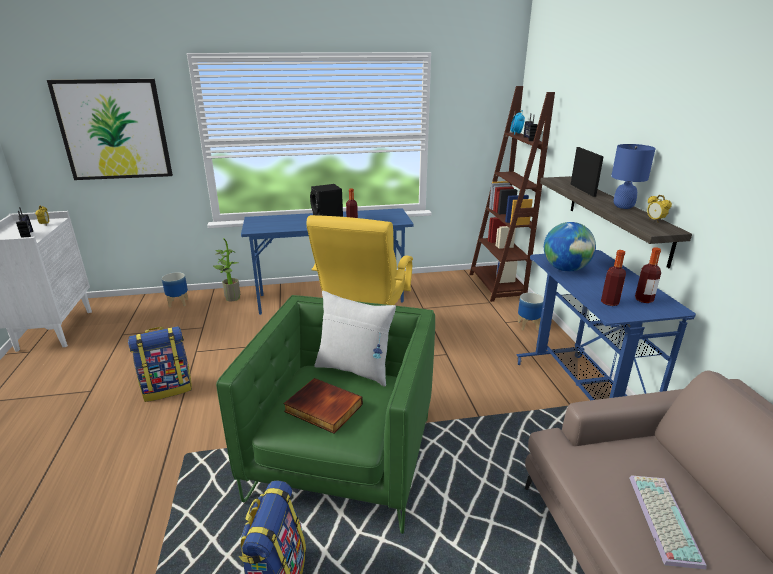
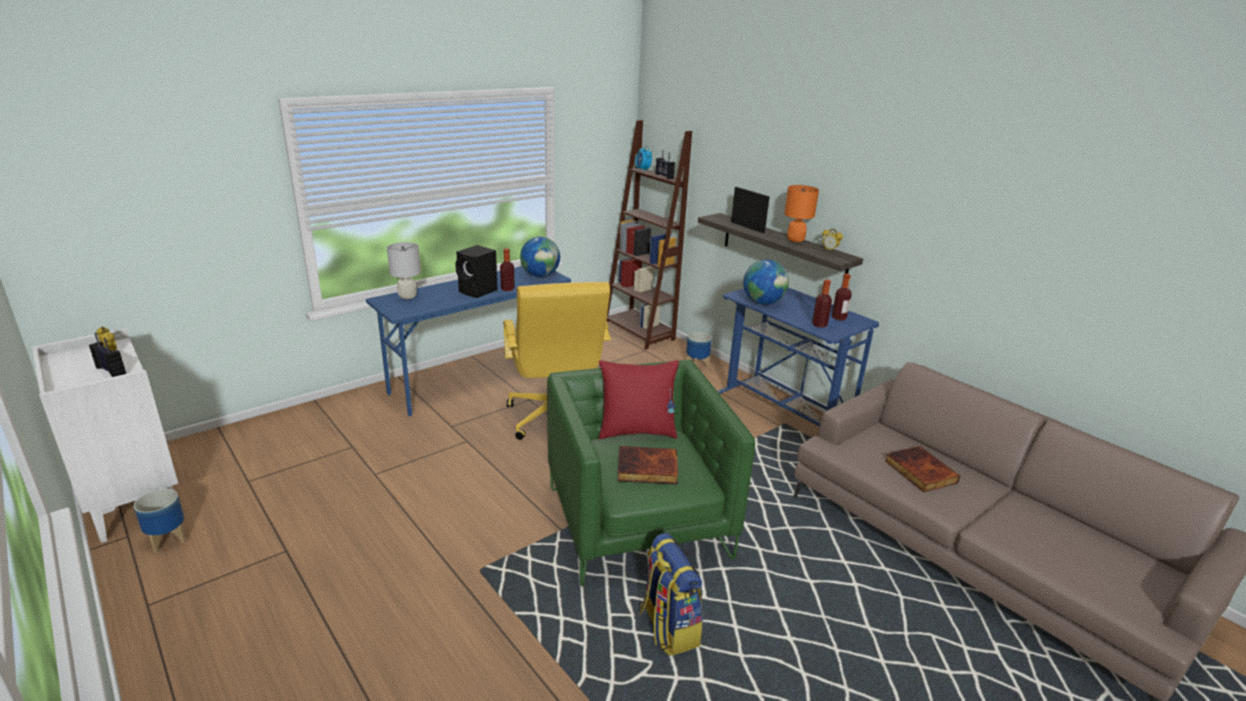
camera: 30 degrees left, 0 degrees up
picture [47,79,173,180] -> none
backpack [128,326,192,402] -> none
planter [162,272,188,308] -> planter moved to [134,489,186,553]
potted plant [213,238,240,301] -> none
grey pillow [314,291,396,387] -> red pillow [599,360,679,439]
blue table lamp [611,144,656,209] -> orange table lamp [784,185,819,242]
keyboard [629,475,707,569] -> book [885,446,960,492]
none -> grey table lamp [387,242,421,299]
none -> globe [520,237,560,277]

